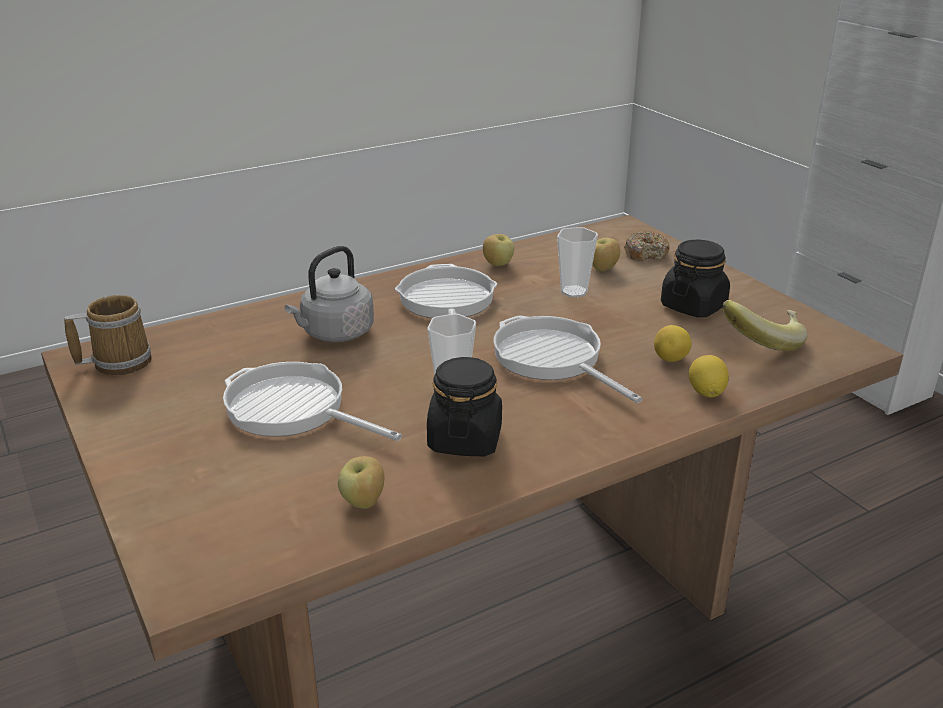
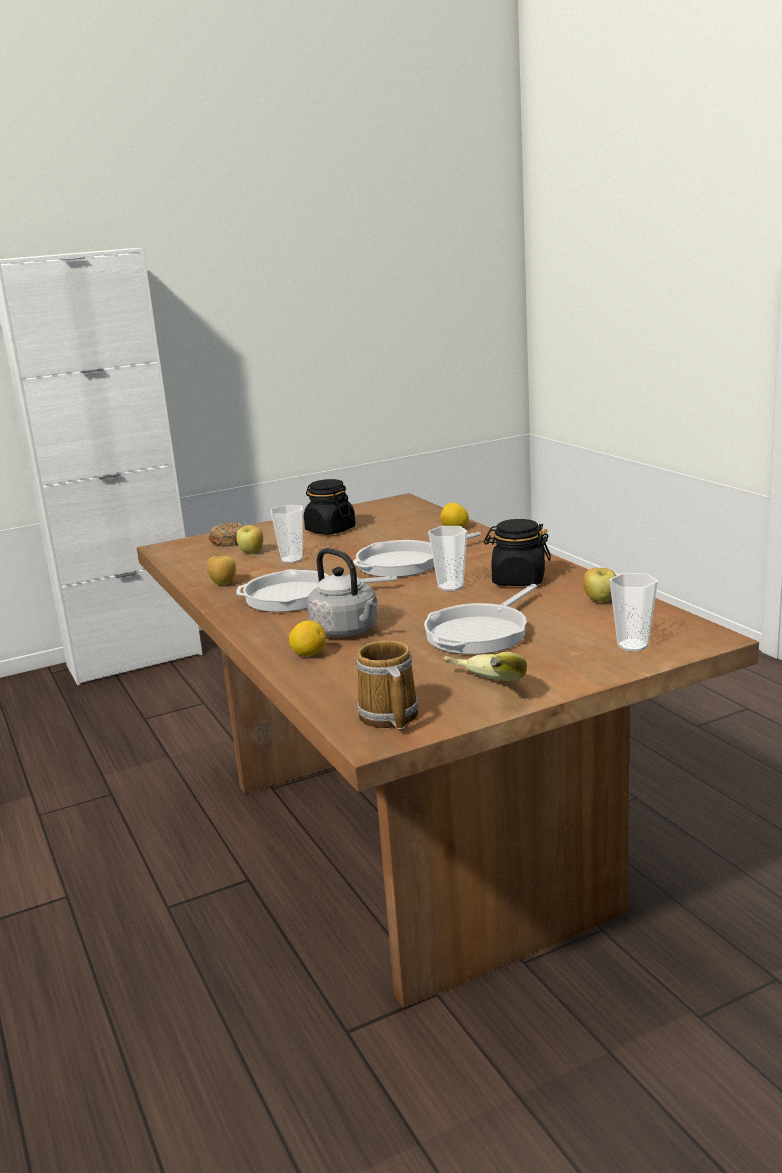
camera: 85 degrees left, 10 degrees down
lemon [654,325,692,362] -> lemon moved to [289,620,326,656]
banana [722,300,807,351] -> banana moved to [443,652,527,681]
none -> cup [609,573,658,652]

